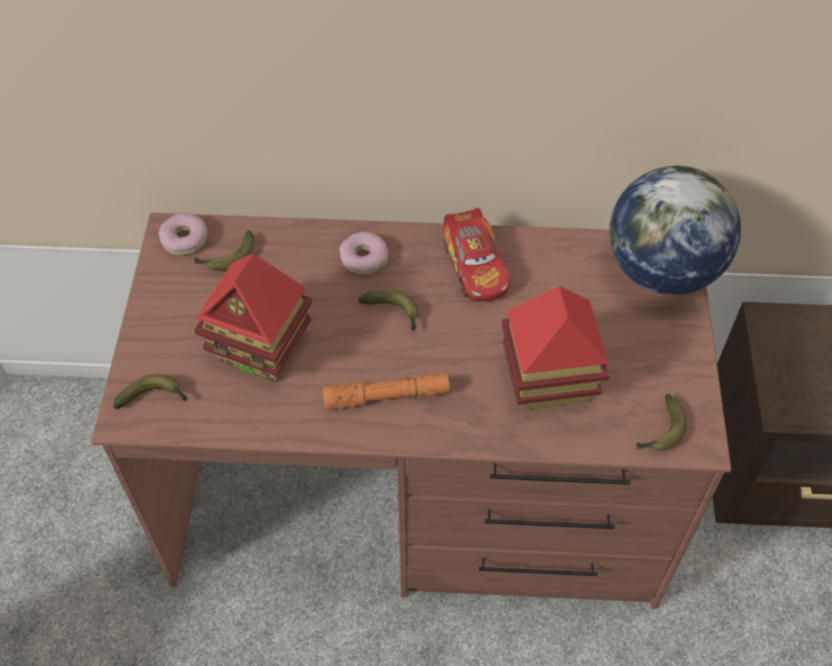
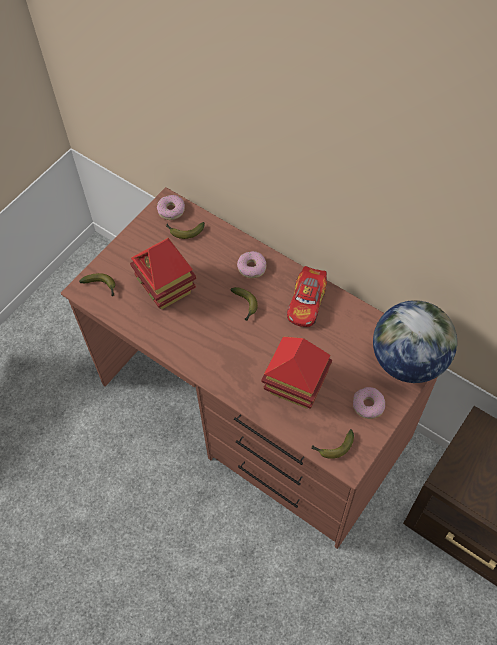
camera: 35 degrees right, 5 degrees up
orange flashlight [323,374,450,410] -> none
none -> donut [353,387,385,419]

